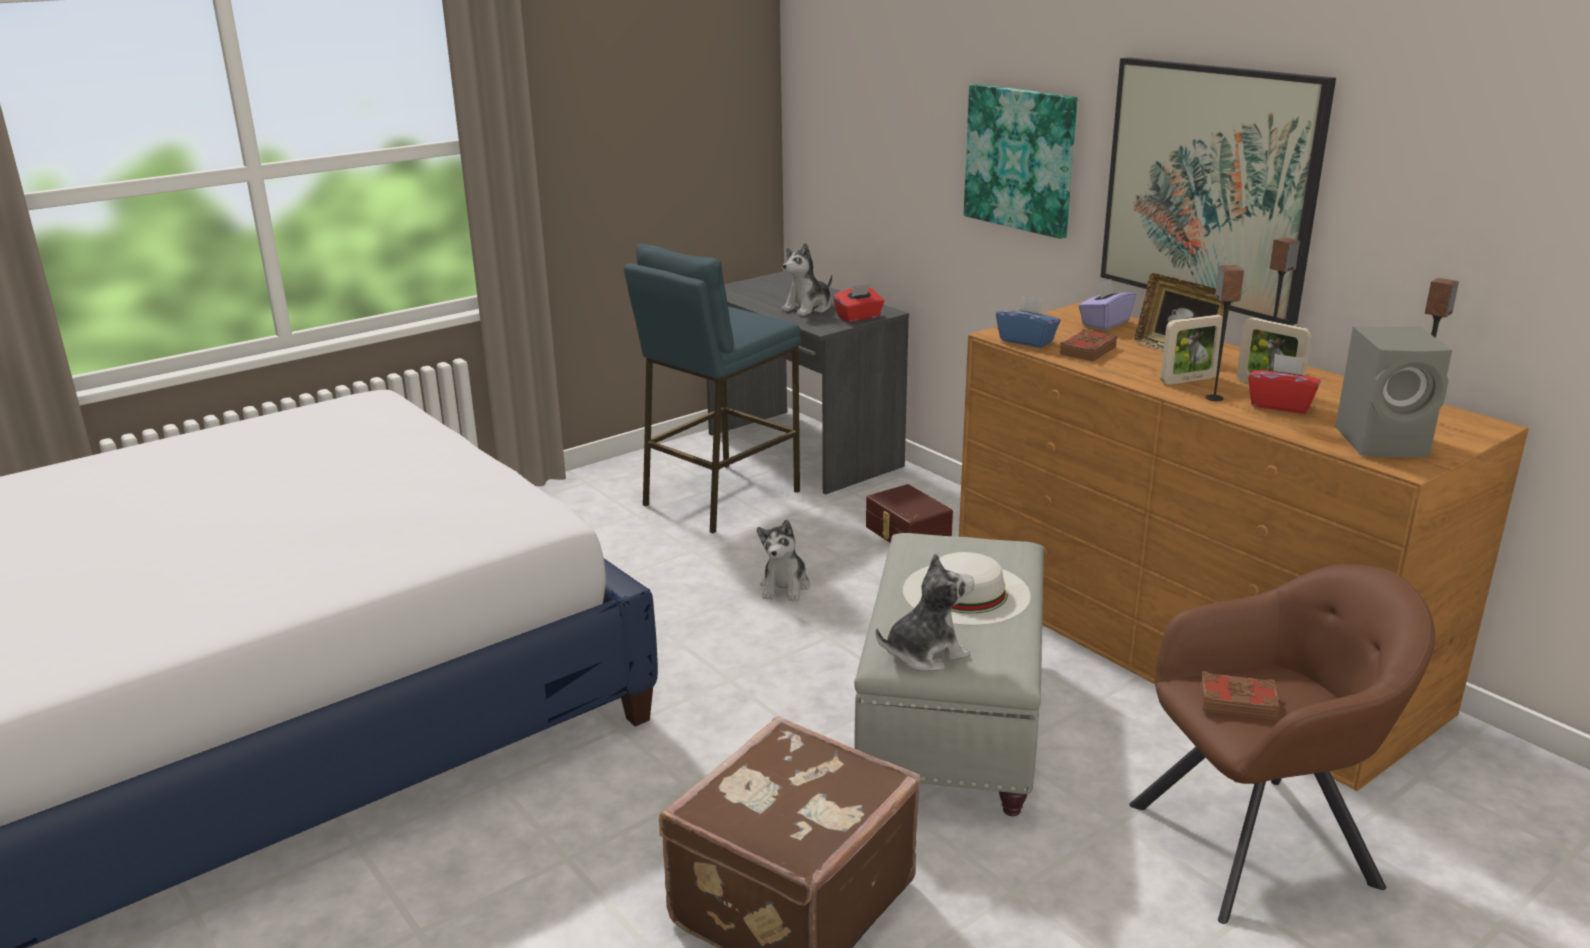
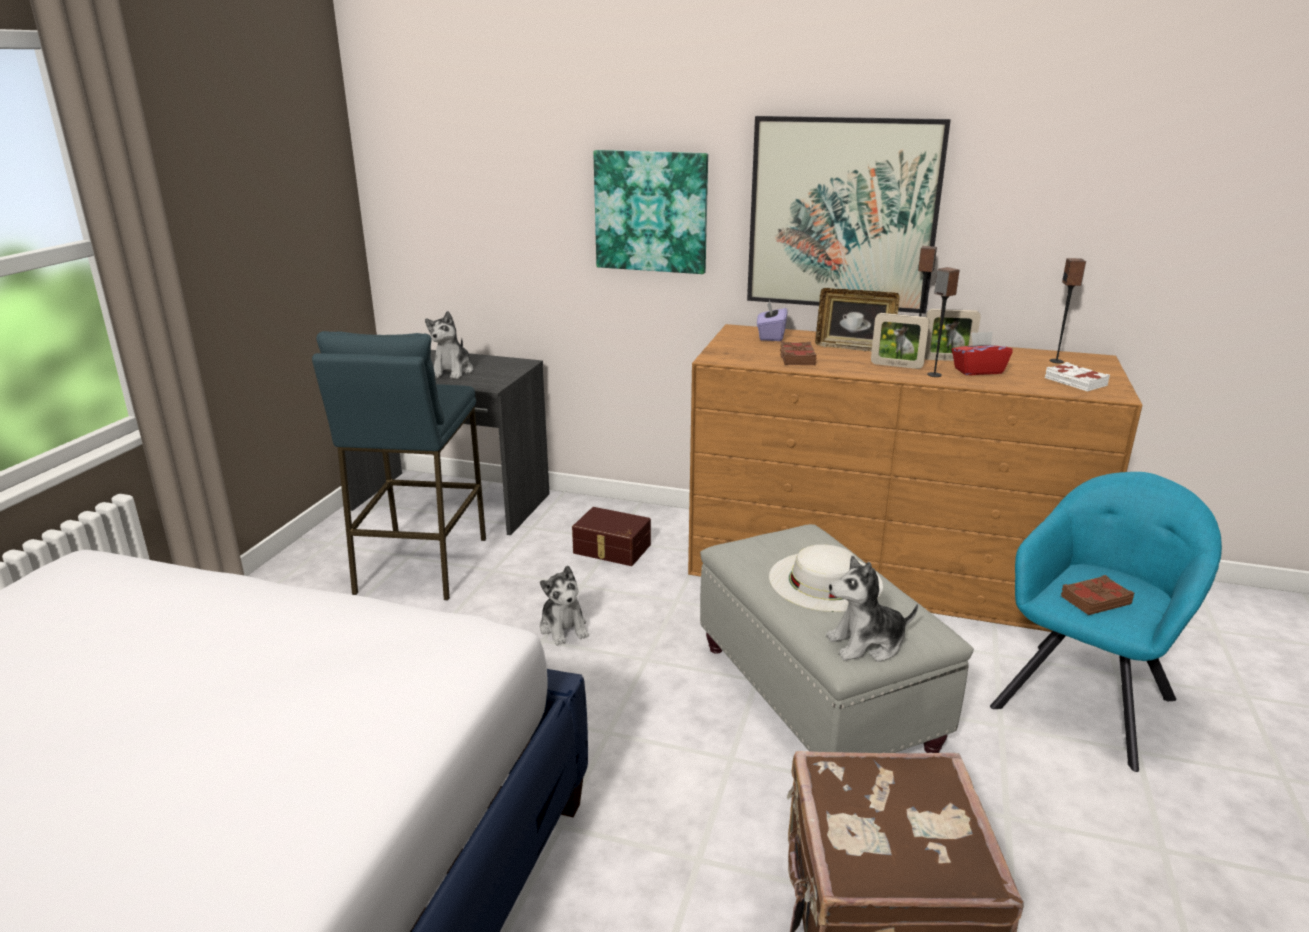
camera: 35 degrees left, 0 degrees up
red tissue box [833,284,884,322] -> none
plush toy [876,553,974,672] -> plush toy turned 135 degrees counterclockwise [826,555,918,662]
blue tissue box [996,296,1060,348] -> none
brown armchair [1129,564,1435,924] -> turquoise armchair [990,472,1222,772]
picture frame [1161,315,1223,385] -> picture frame turned 75 degrees clockwise [871,313,929,369]
grey speaker [1335,327,1452,457] -> white book [1045,362,1110,392]

